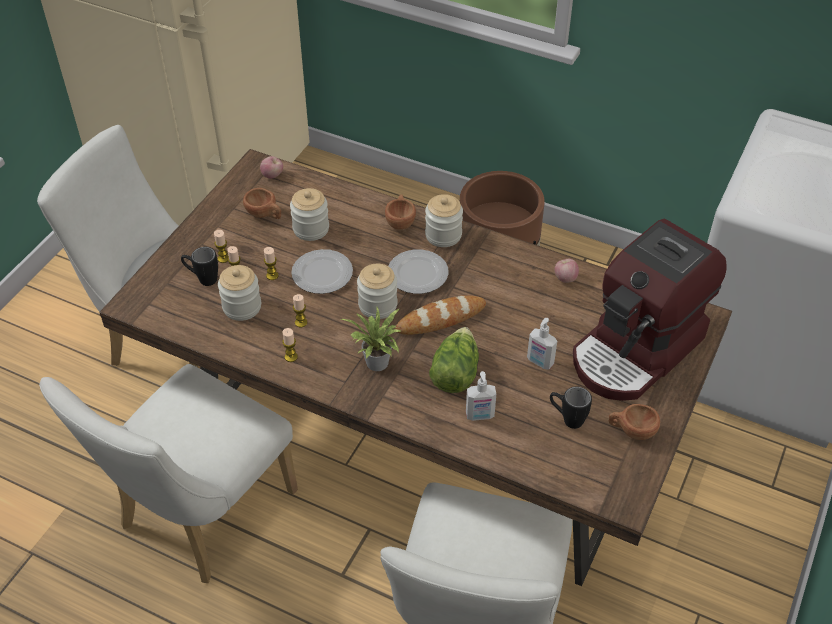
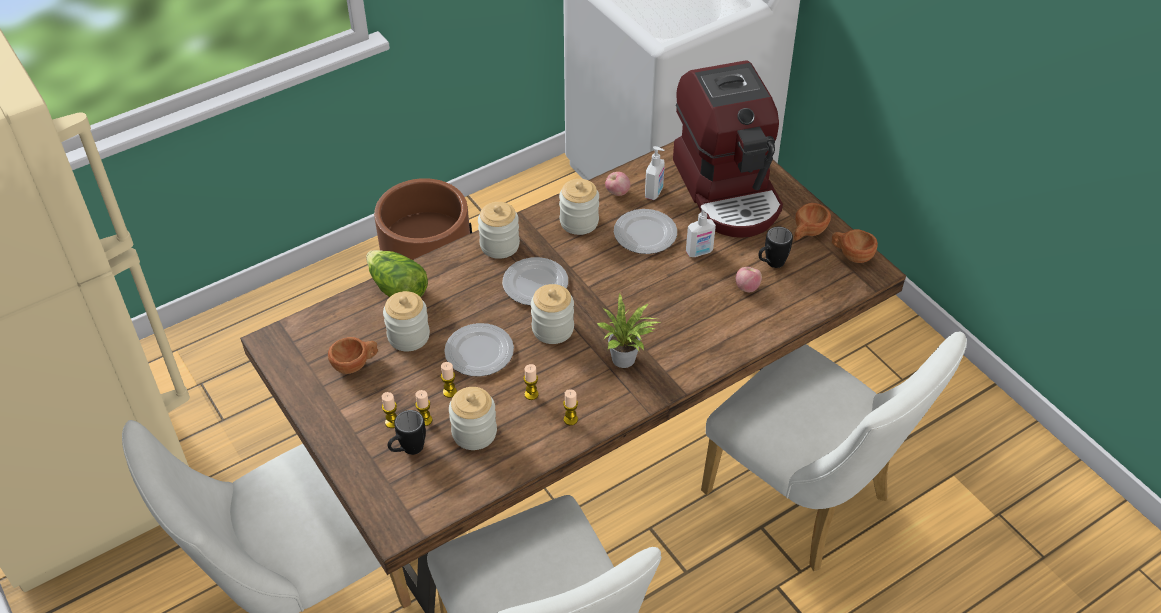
camera: 60 degrees left, 0 degrees up
apple [260,156,283,179] -> apple moved to [736,267,762,292]
brown cup [385,194,416,230] -> brown cup moved to [832,229,878,263]
bread [395,295,486,335] -> none
lettuce [429,327,479,393] -> lettuce moved to [366,250,428,297]
soap dispenser [466,371,496,421] -> soap dispenser moved to [645,146,665,200]
none -> jar [559,179,599,235]
none -> plate [614,209,677,254]

